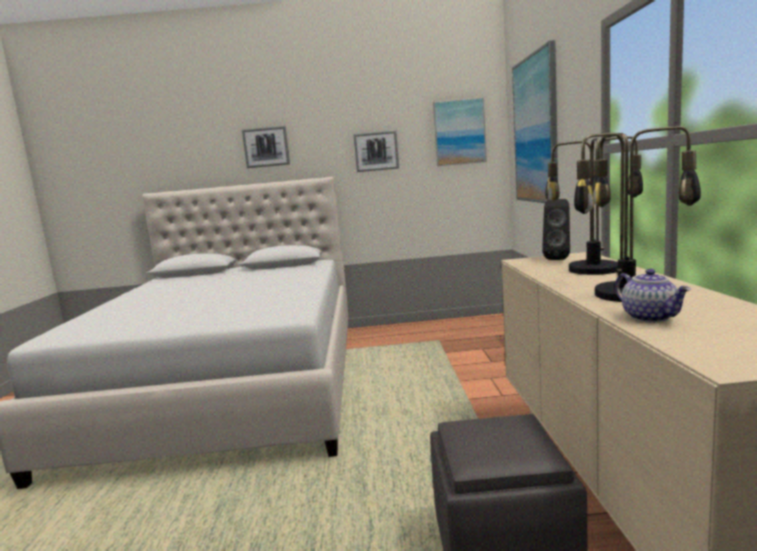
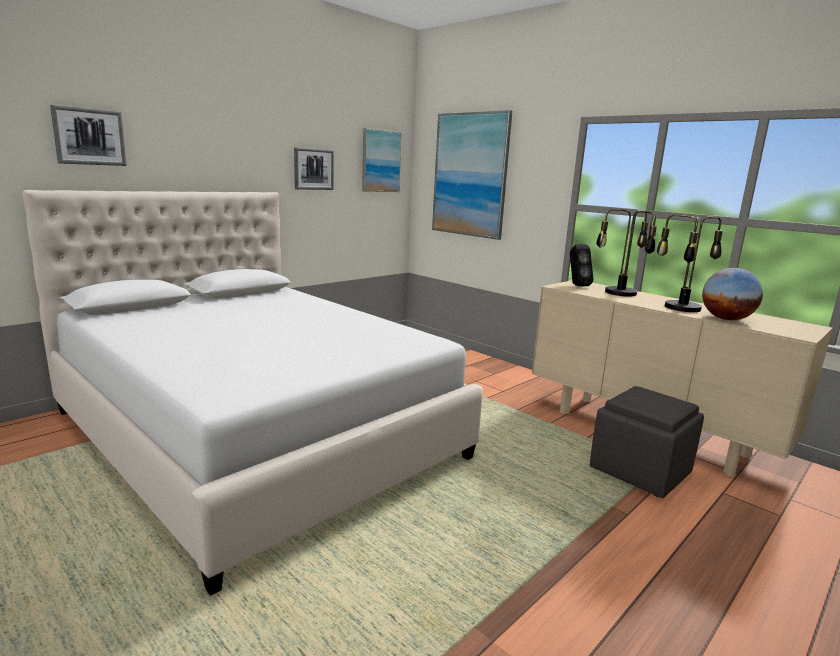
camera: 45 degrees left, 5 degrees up
picture [242,126,290,168] -> picture moved to [50,105,127,166]
teapot [615,269,691,323] -> globe [702,268,763,320]

